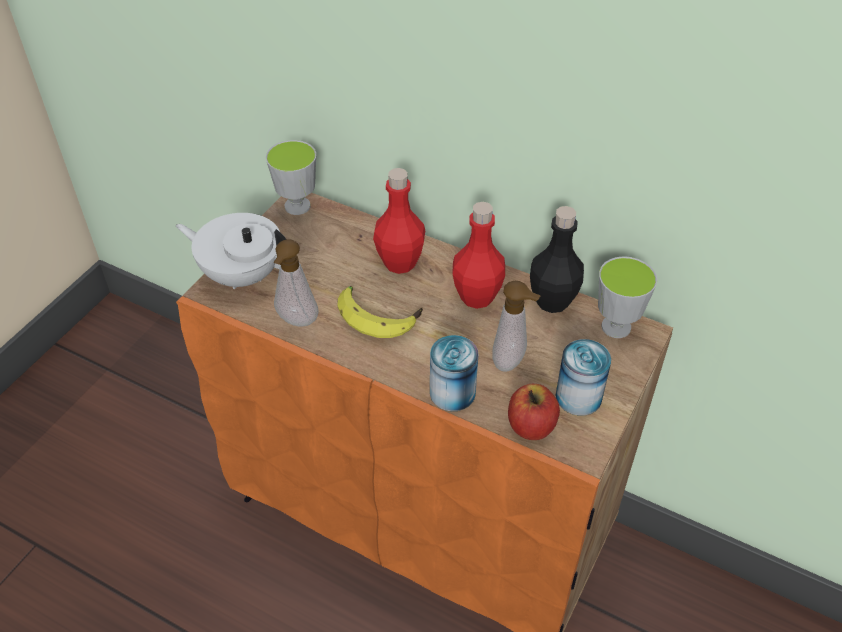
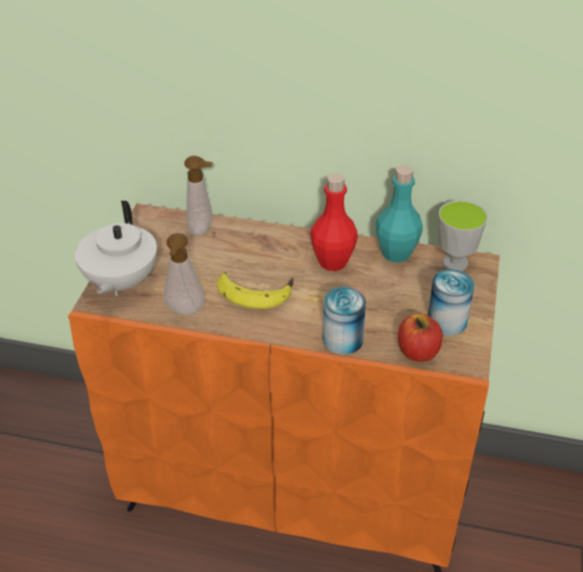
camera: 15 degrees left, 5 degrees down
white teapot [176,213,286,289] -> white teapot turned 90 degrees counterclockwise [75,201,157,296]
cup [266,140,316,215] -> none
red bottle [373,168,425,274] -> none
soap dispenser [492,281,541,372] -> soap dispenser moved to [184,156,213,236]
black bottle [530,206,584,313] -> turquoise bottle [376,165,423,263]

